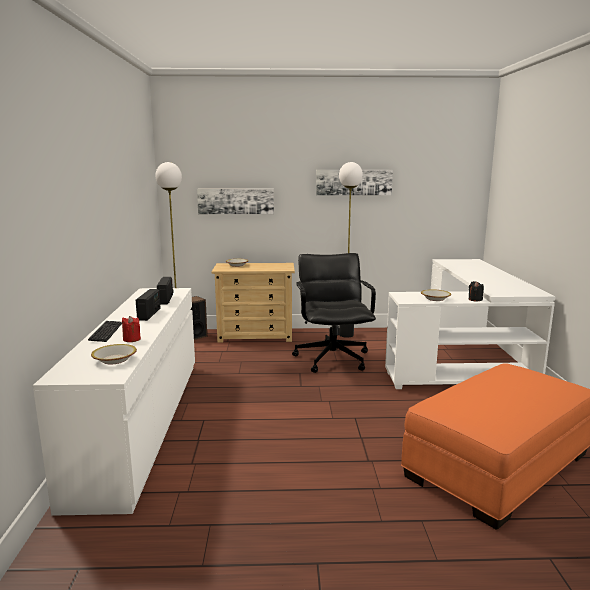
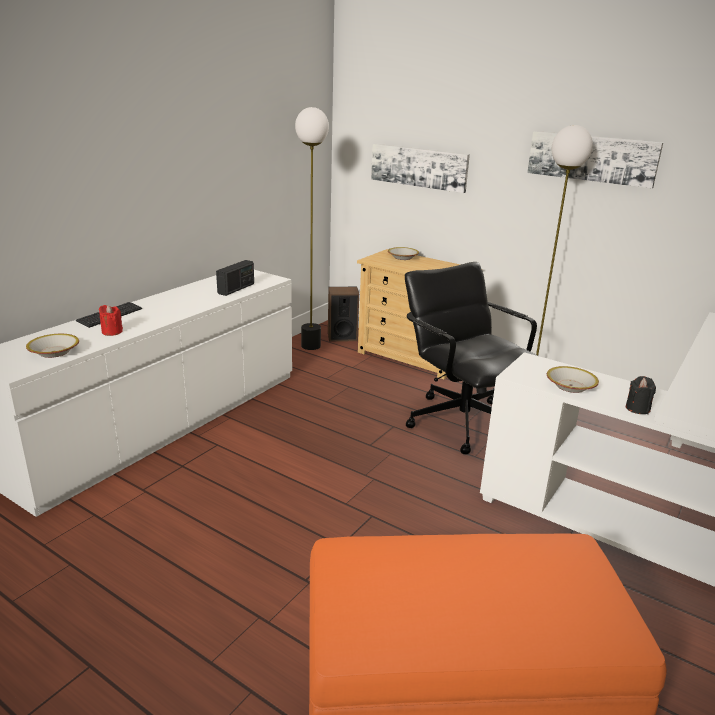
camera: 35 degrees right, 10 degrees up
radio [136,289,161,321] -> none
black office chair [292,253,376,373] -> black office chair turned 60 degrees counterclockwise [405,262,538,454]

